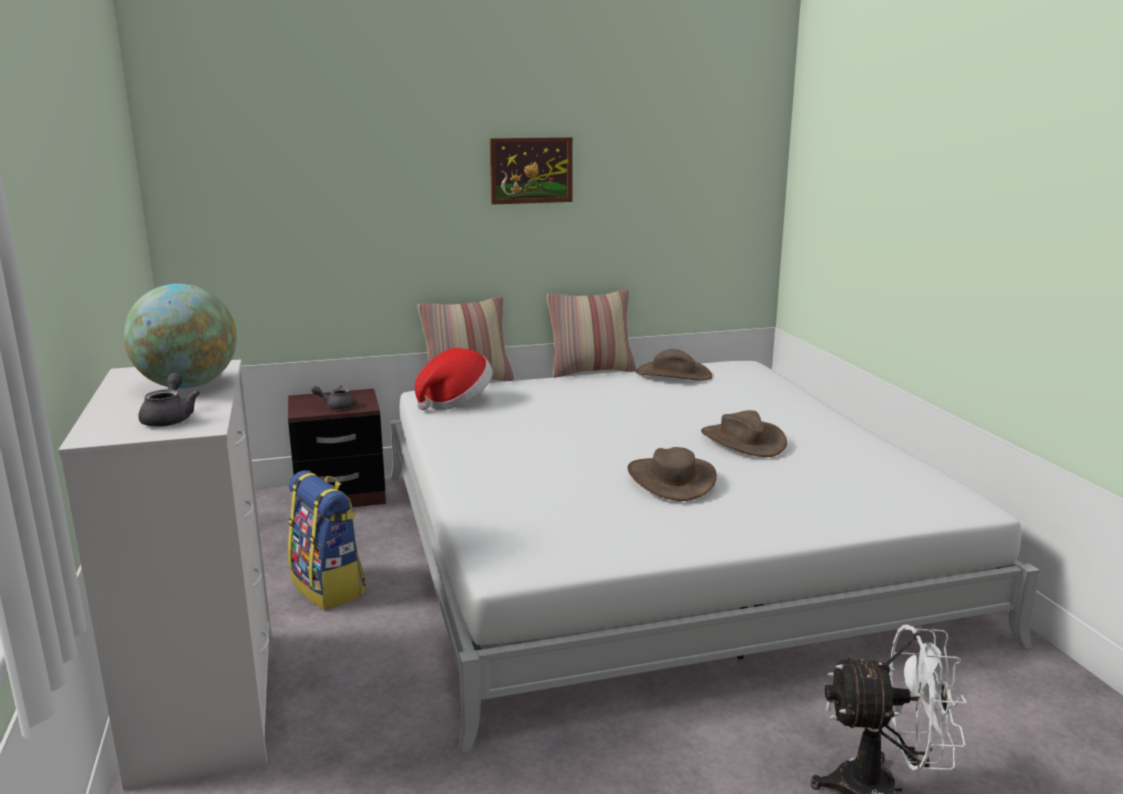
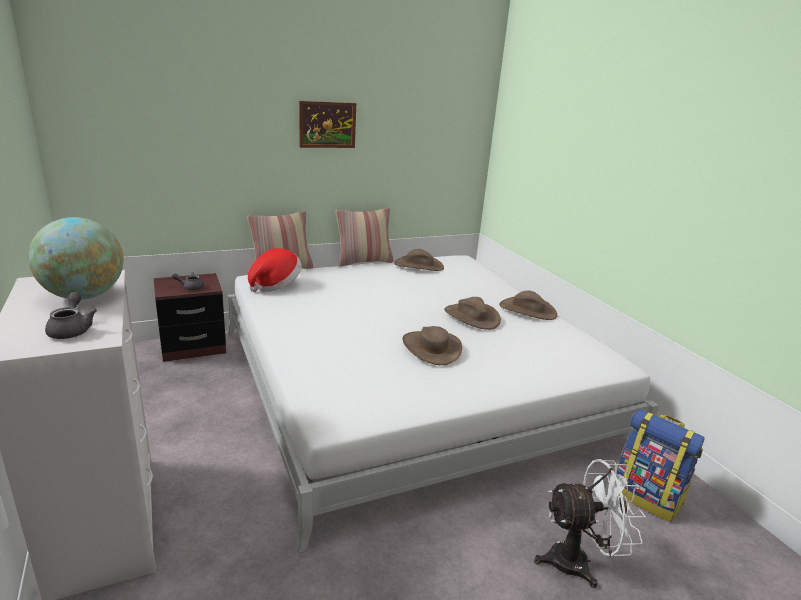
camera: 10 degrees left, 5 degrees up
backpack [288,470,366,610] -> backpack moved to [615,409,705,522]
none -> brown hat [499,291,557,320]

